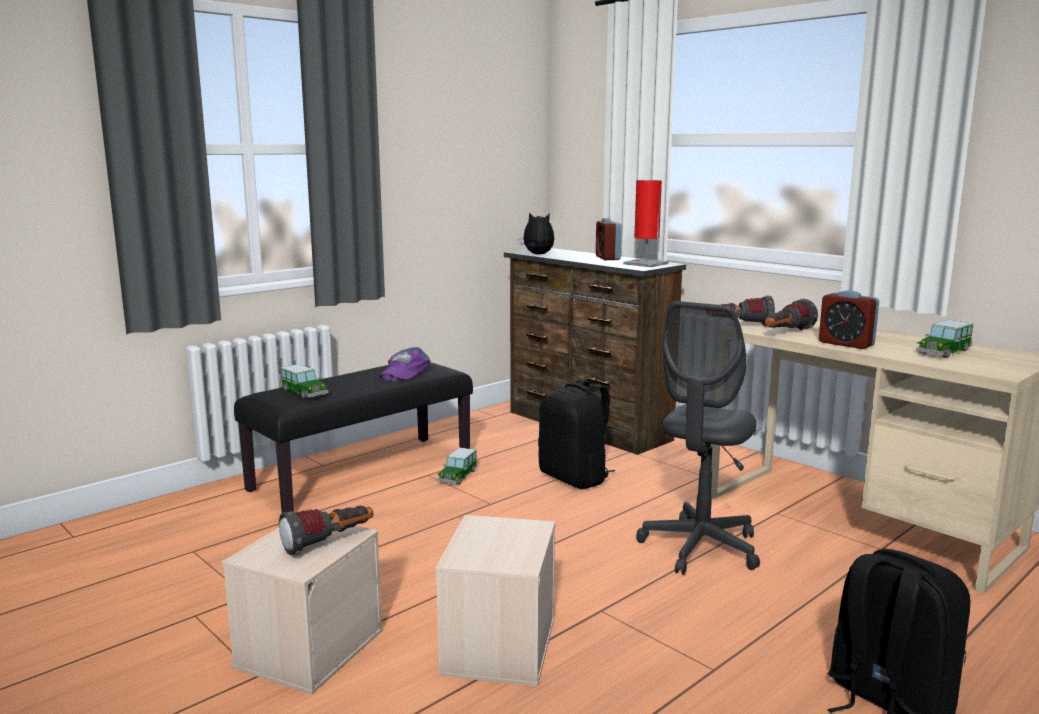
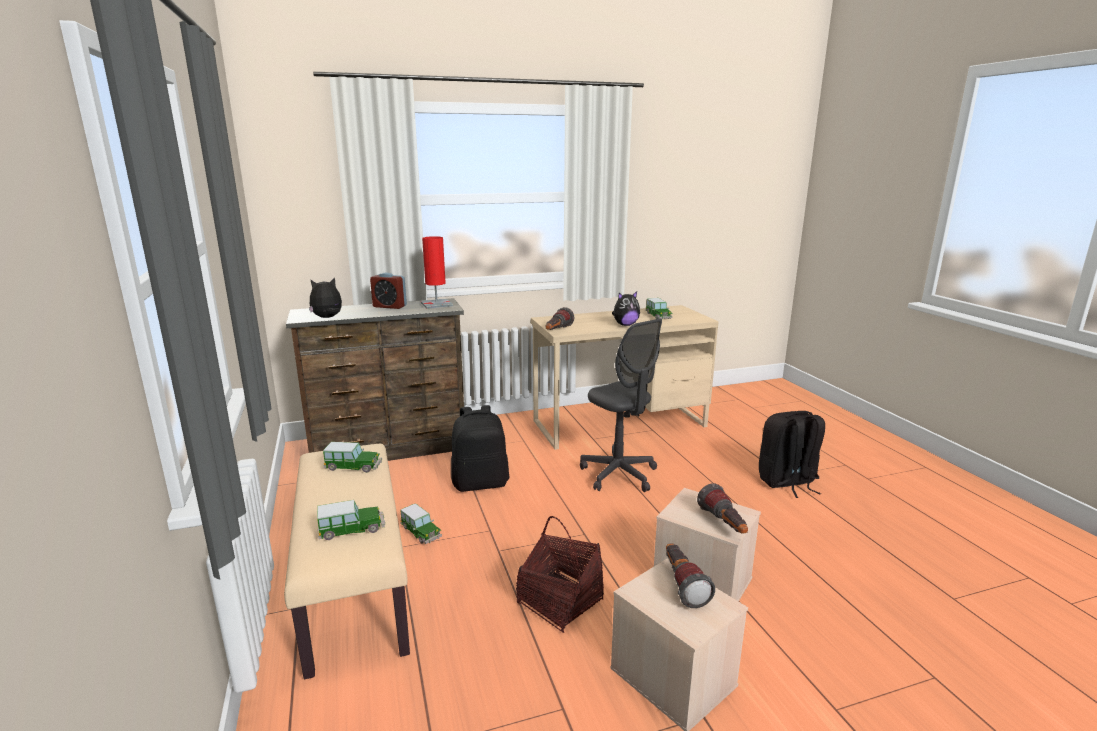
camera: 65 degrees left, 5 degrees up
black bench [234,362,473,513] -> beige bench [284,444,410,679]
purple cap [379,347,430,381] -> toy car [323,442,382,473]
flashlight [765,299,818,330] -> flashlight moved to [697,483,748,534]
alarm clock [819,290,879,349] -> plush toy [612,291,640,326]
none -> basket [516,516,604,633]

